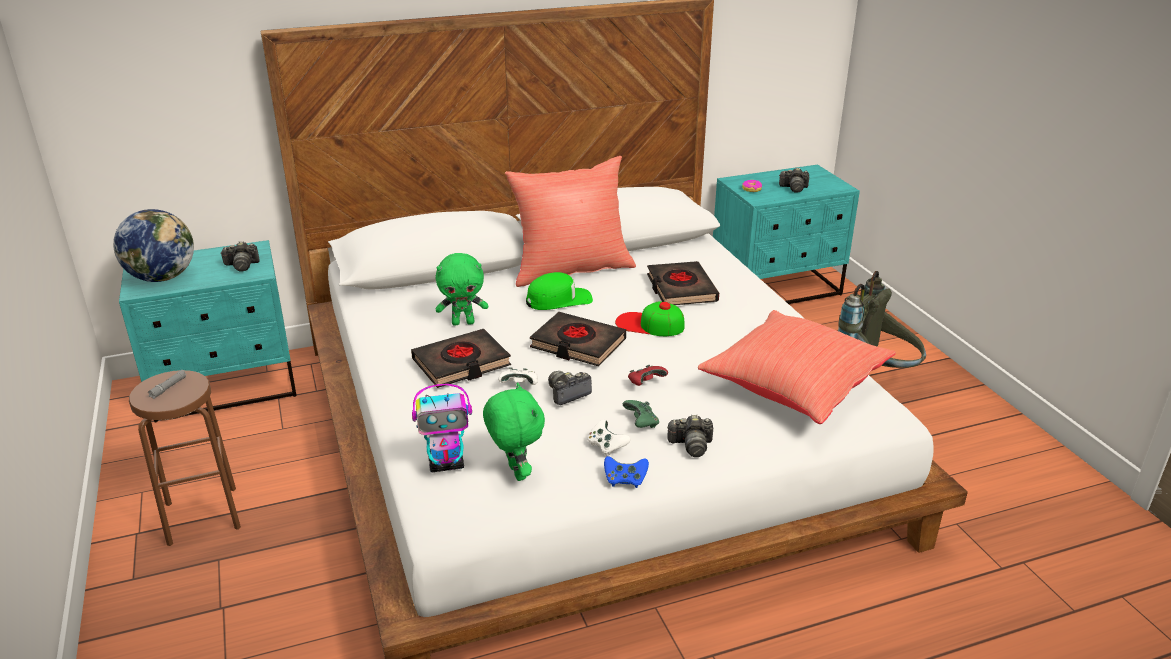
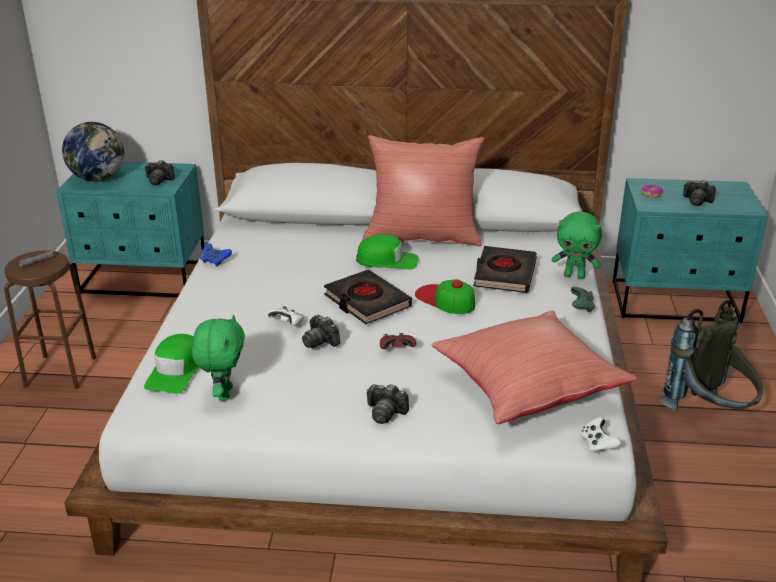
camera: 25 degrees right, 0 degrees up
black book [411,329,511,388] -> none
toy robot [412,384,472,472] -> green cap [144,334,199,394]
green plush toy [436,253,488,326] -> green plush toy moved to [552,211,602,279]
camera [548,371,592,405] -> camera turned 120 degrees counterclockwise [302,314,340,348]
white game controller [587,420,631,456] -> white game controller moved to [580,417,621,454]
blue game controller [604,456,649,488] -> blue game controller moved to [200,243,232,267]
green game controller [623,400,659,428] -> green game controller moved to [571,287,595,313]

